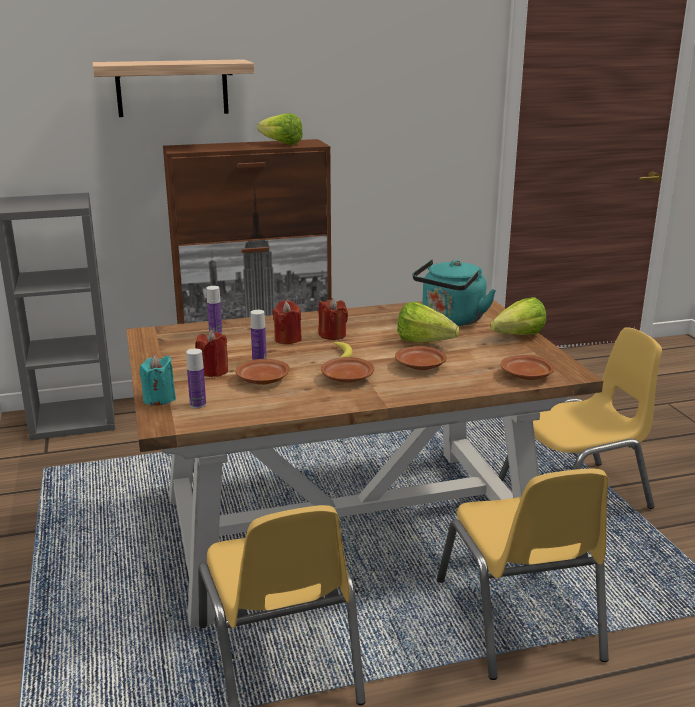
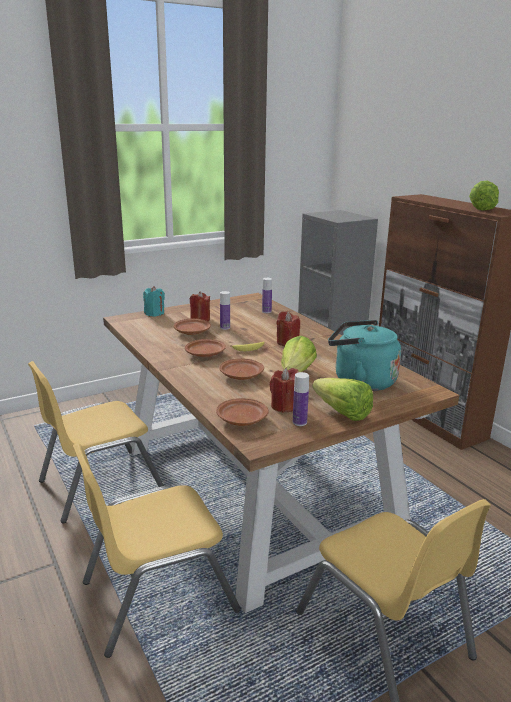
camera: 75 degrees right, 0 degrees up
shelf [93,59,254,117] -> none
bottle [186,349,206,408] -> bottle moved to [293,372,309,426]
red candle [273,300,302,344] -> red candle moved to [270,368,299,413]

